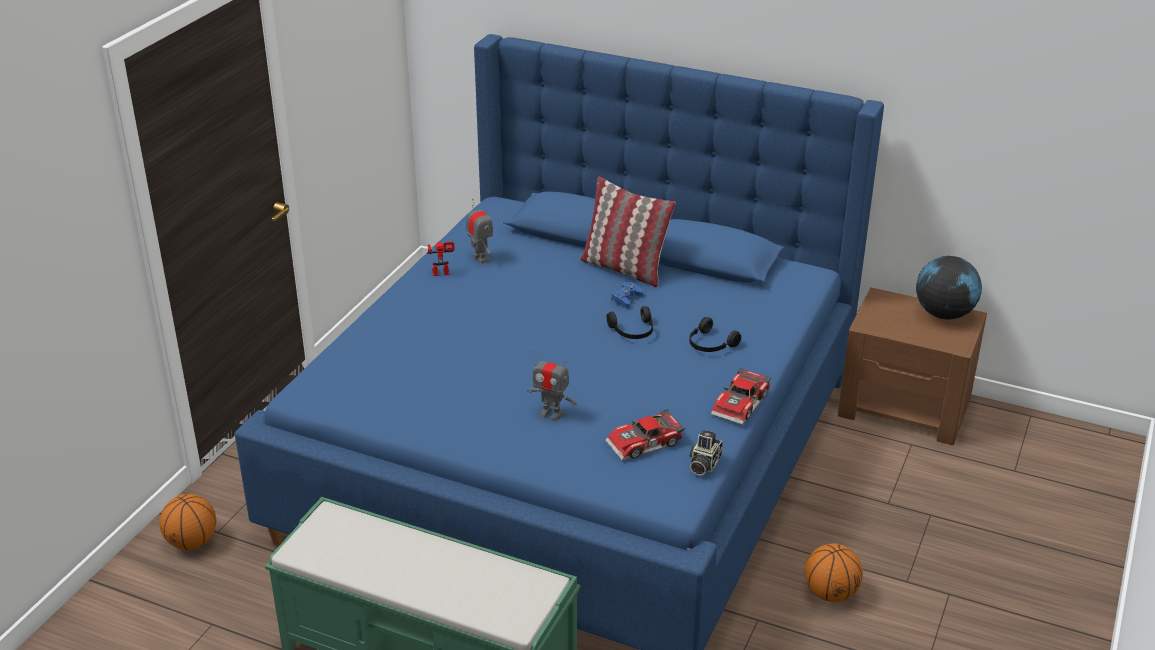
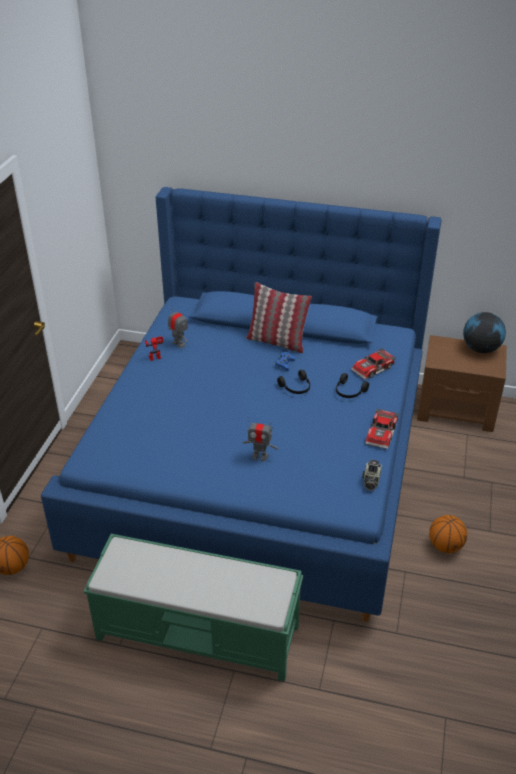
camera: 10 degrees left, 5 degrees up
toy car [605,409,685,461] -> toy car moved to [351,348,396,380]

